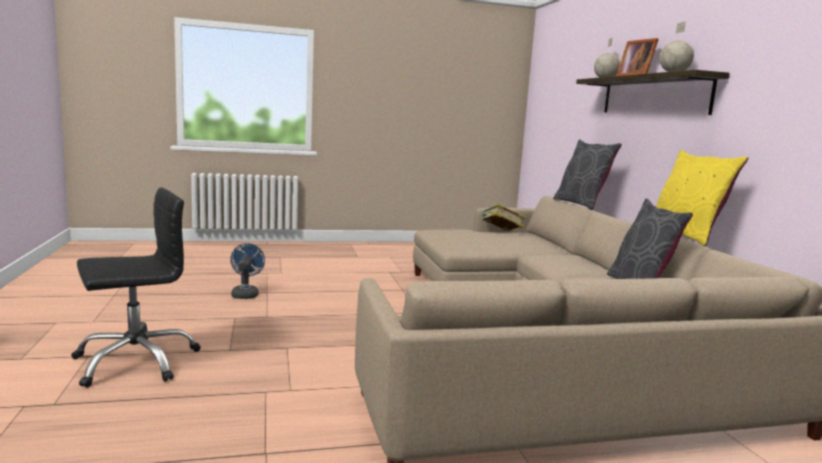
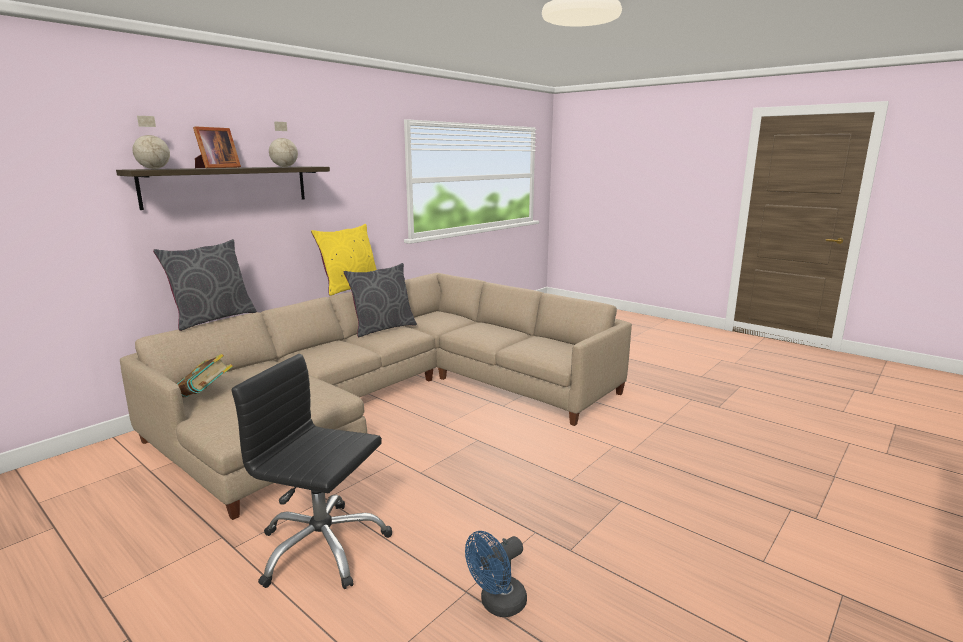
camera: 125 degrees left, 5 degrees up
black office chair [71,188,201,388] -> black office chair moved to [232,354,392,589]

